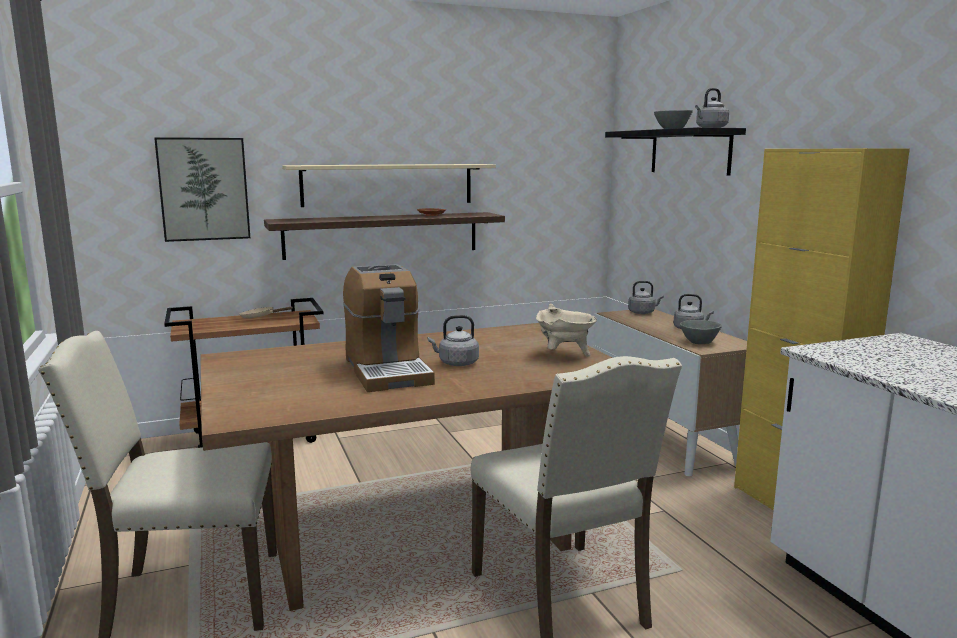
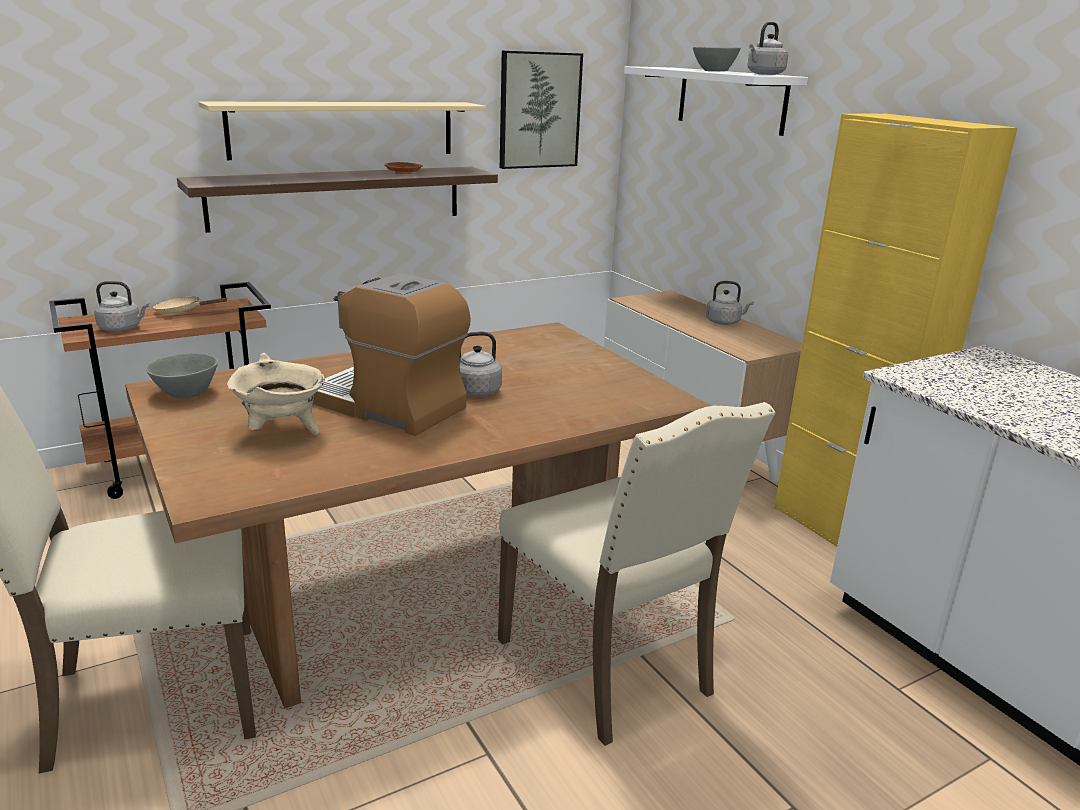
camera: 10 degrees left, 10 degrees up
picture [154,137,250,242] -> picture moved to [500,51,583,169]
coffee machine [343,264,435,392] -> coffee machine turned 150 degrees clockwise [313,273,471,436]
beige cooking pot [536,304,597,357] -> beige cooking pot moved to [227,353,325,435]
black shelf [605,127,746,176] -> white shelf [624,66,808,136]
grey kettle [628,281,664,314] -> grey kettle moved to [95,281,149,332]
grey bowl [680,320,722,344] -> grey bowl moved to [146,353,218,398]

